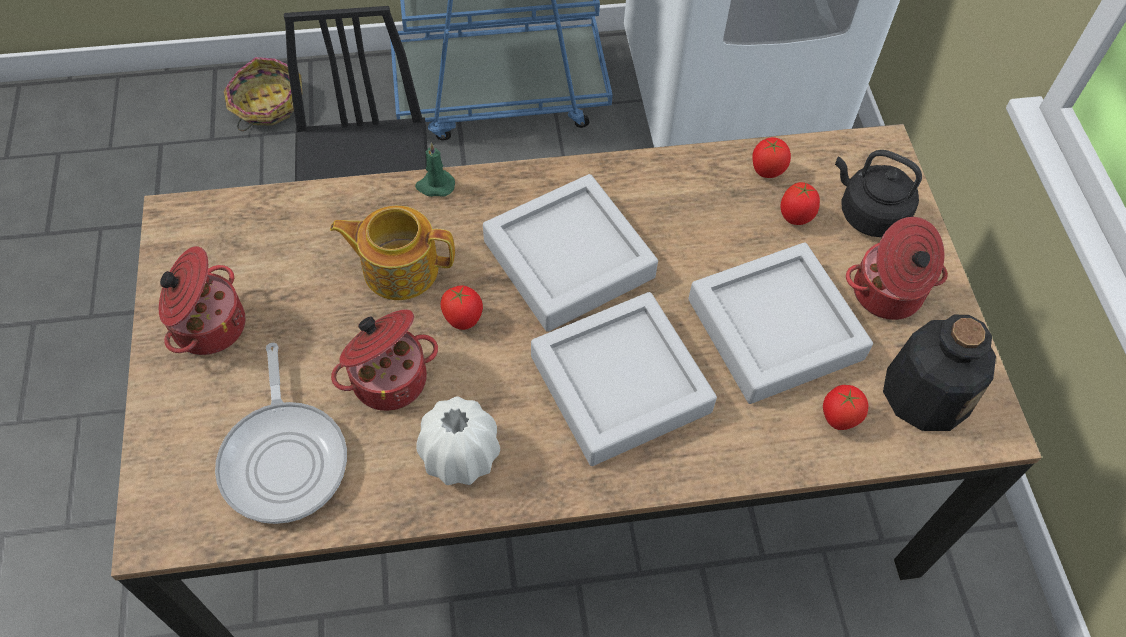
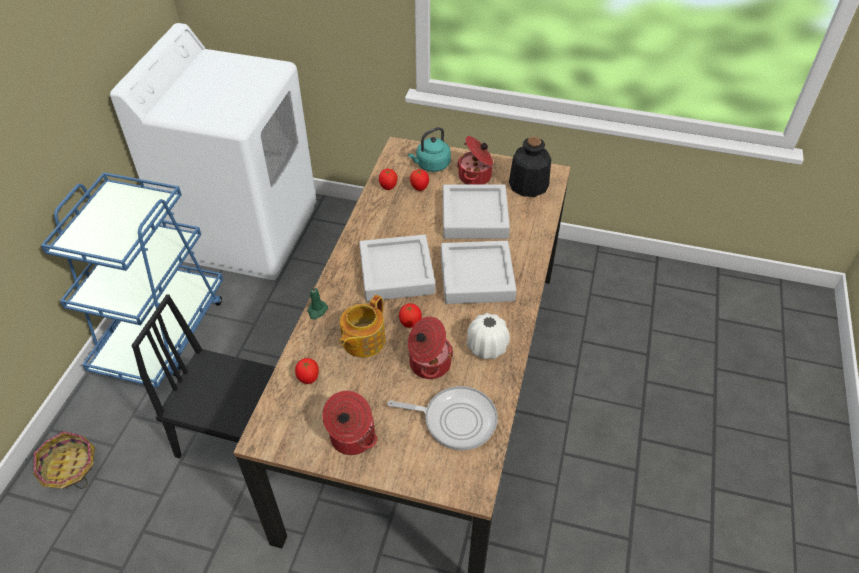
camera: 65 degrees left, 10 degrees down
tomato [823,385,868,430] -> tomato moved to [295,358,319,384]
black kettle [835,150,922,237] -> turquoise kettle [408,127,451,172]

